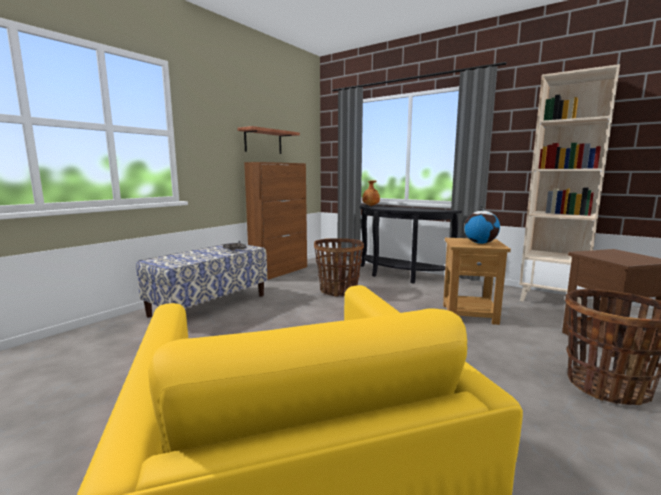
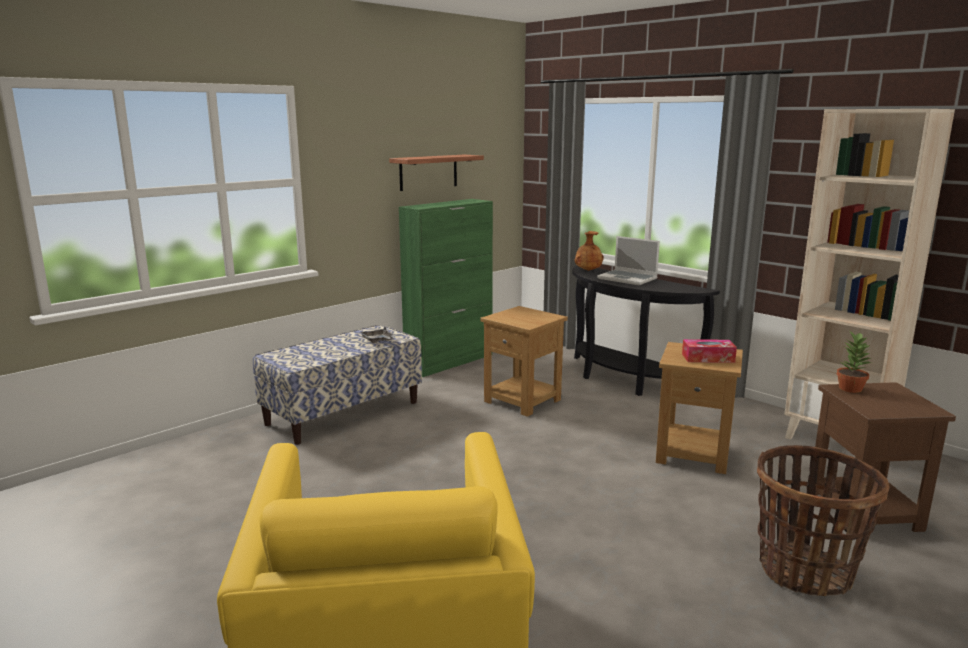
camera: 10 degrees right, 5 degrees up
brown cabinet [244,162,307,280] -> green cabinet [399,199,493,377]
basket [314,238,364,297] -> brown side table [480,306,568,417]
globe [464,206,500,244] -> tissue box [682,339,737,363]
none -> laptop [597,236,660,285]
none -> potted plant [837,332,871,393]

